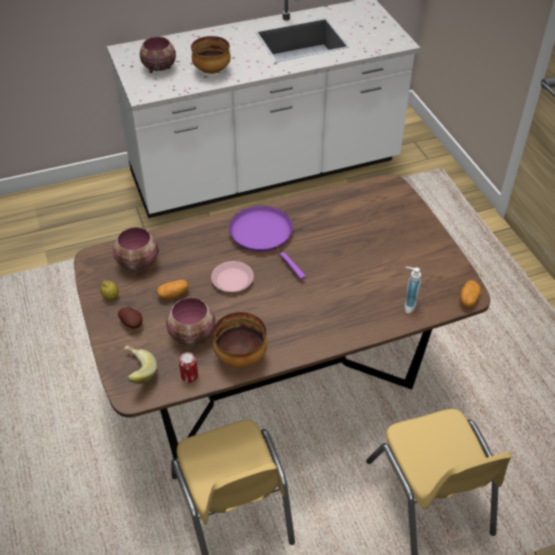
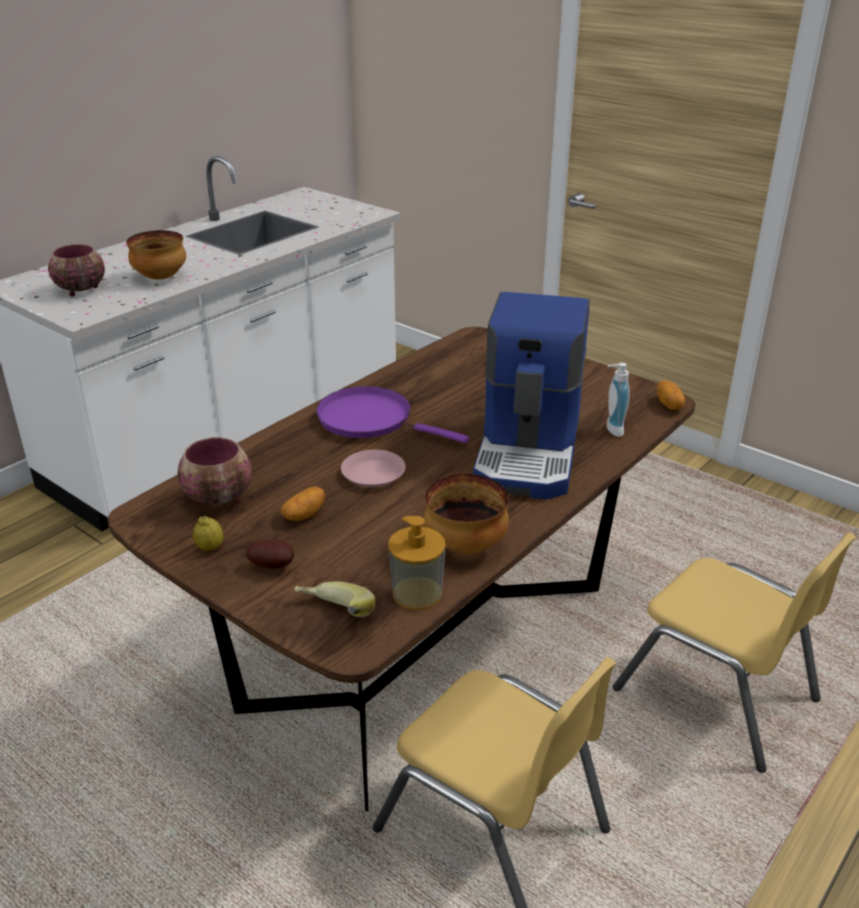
camera: 30 degrees left, 15 degrees down
bowl [166,297,215,345] -> none
can [179,352,198,383] -> soap dispenser [388,516,446,610]
none -> coffee machine [473,292,590,500]

